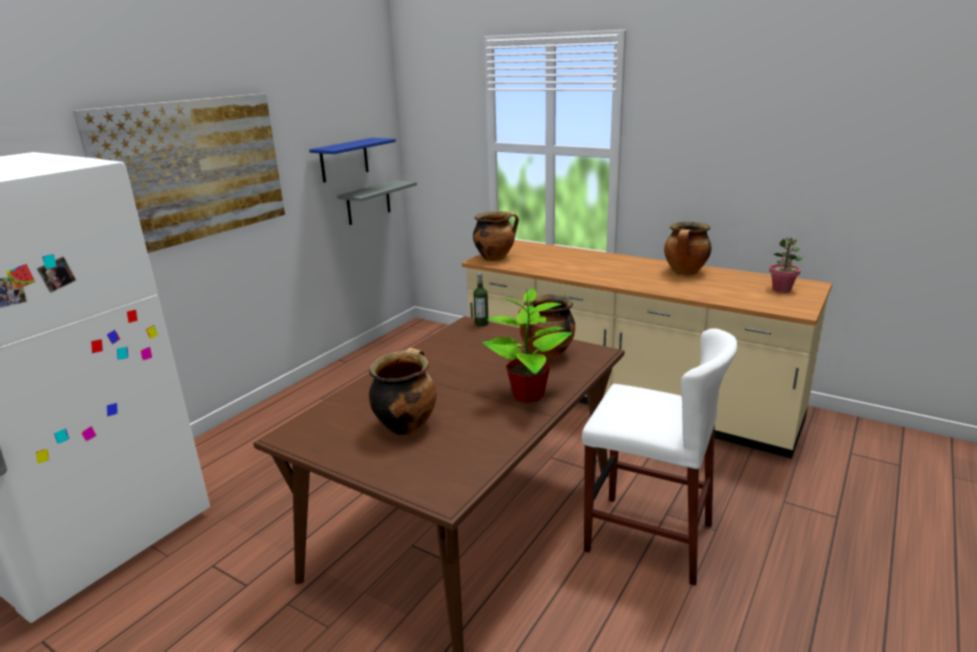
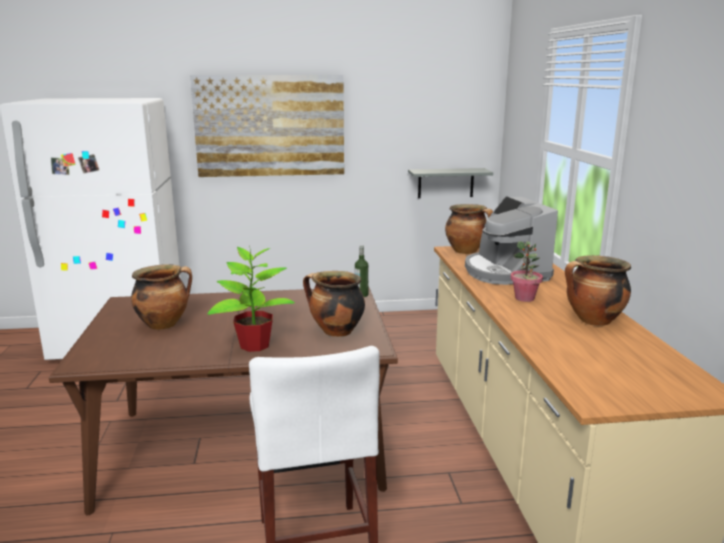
camera: 50 degrees right, 5 degrees down
blue shelf [309,138,396,182] -> none
potted plant [769,237,803,293] -> potted plant moved to [511,241,543,302]
none -> coffee machine [465,196,558,285]

